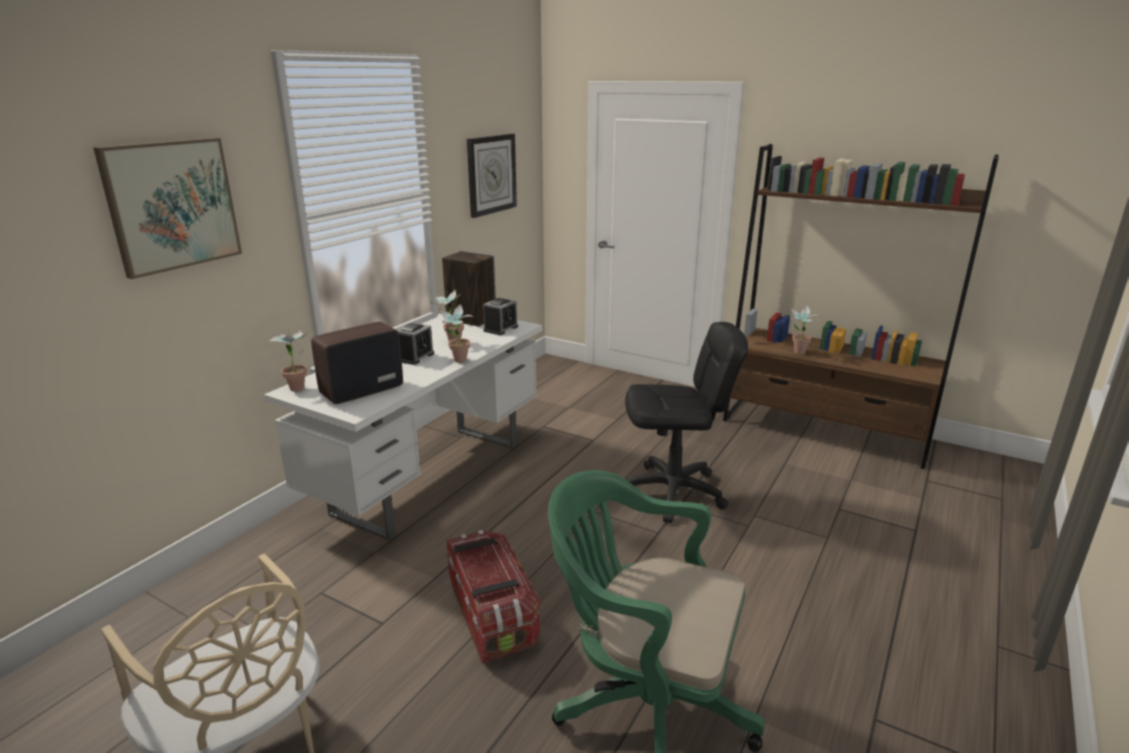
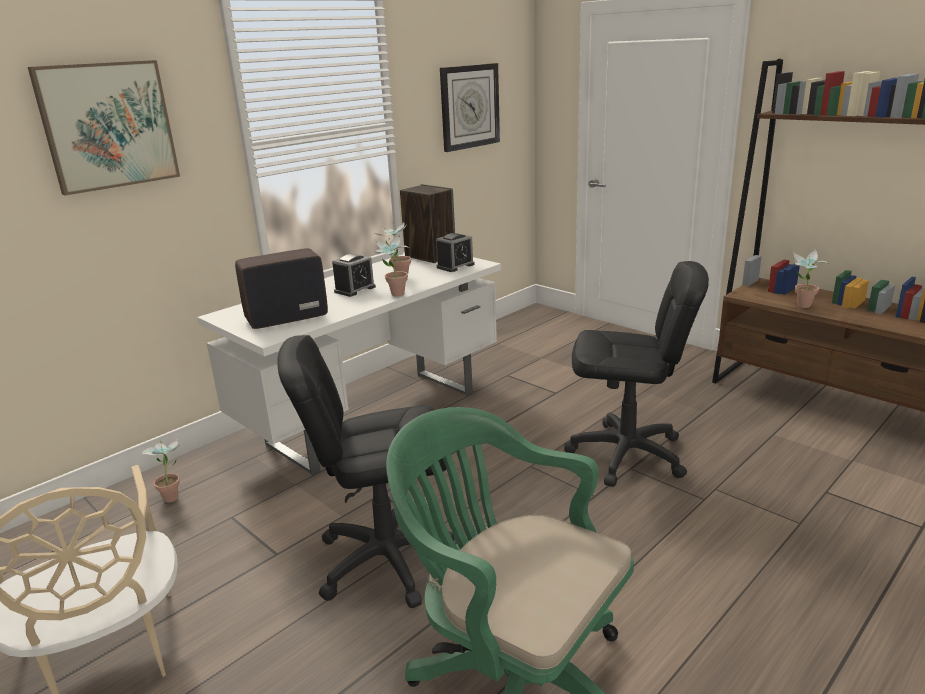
camera: 15 degrees right, 0 degrees up
potted plant [269,328,308,392] -> potted plant moved to [141,439,180,503]
storage box [447,530,541,663] -> black office chair [277,335,457,608]

